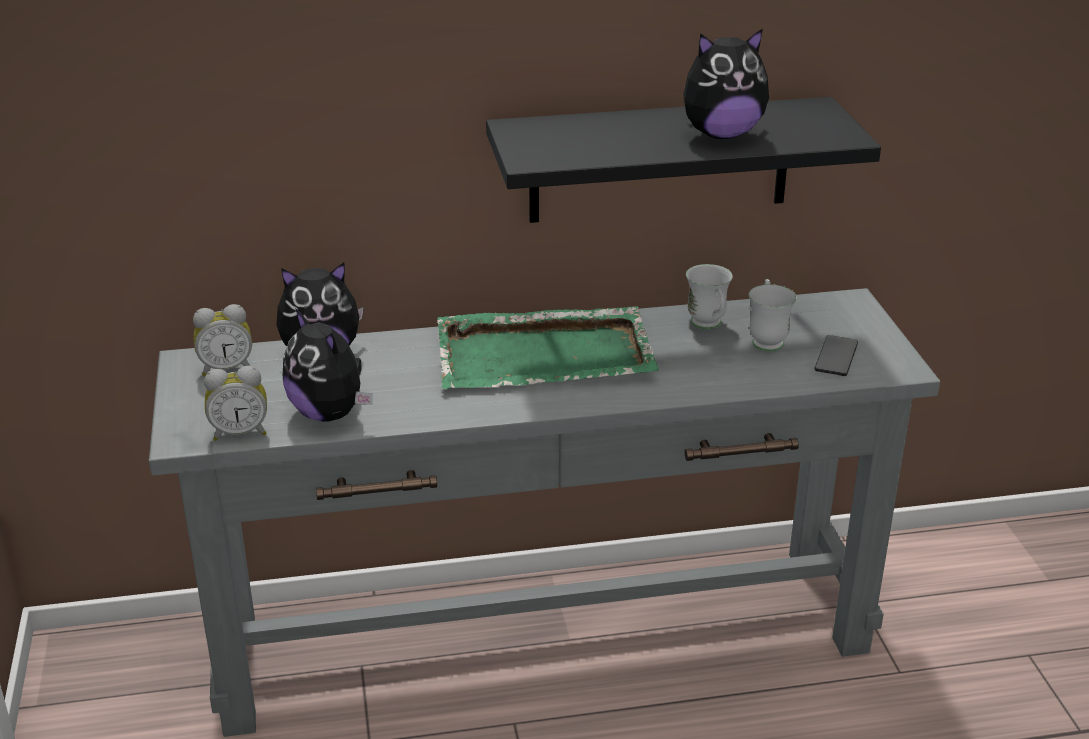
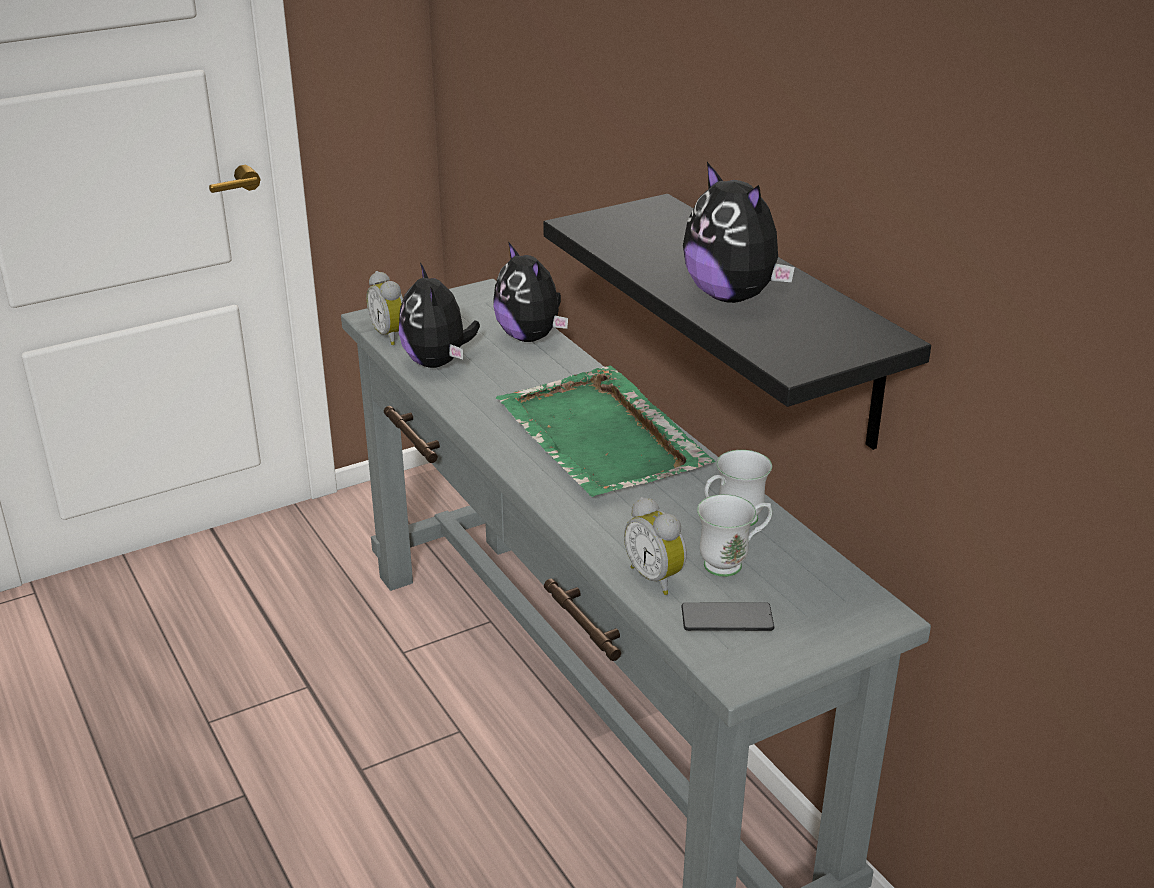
camera: 70 degrees right, 0 degrees up
alarm clock [193,304,252,376] -> alarm clock moved to [624,497,687,595]
plush toy [283,308,373,422] -> plush toy turned 45 degrees counterclockwise [399,263,480,368]

